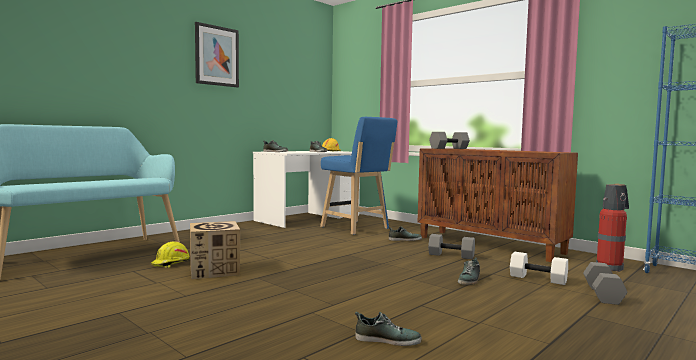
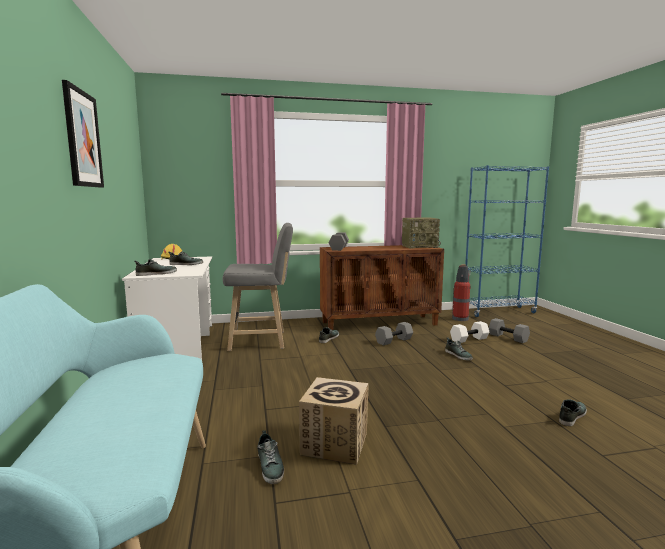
camera: 55 degrees left, 5 degrees up
yellow hard hat [151,241,190,268] -> shoe [257,430,284,484]
blue stool [320,117,397,235] -> grey stool [223,223,293,351]
none -> radio [402,218,441,249]

